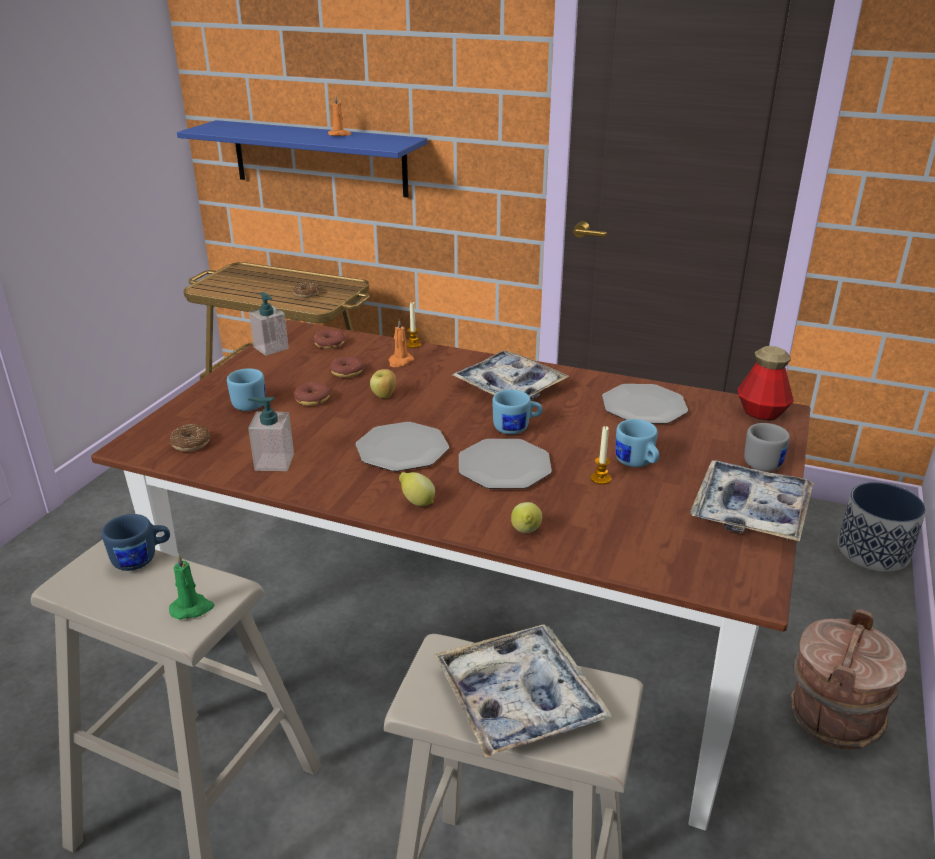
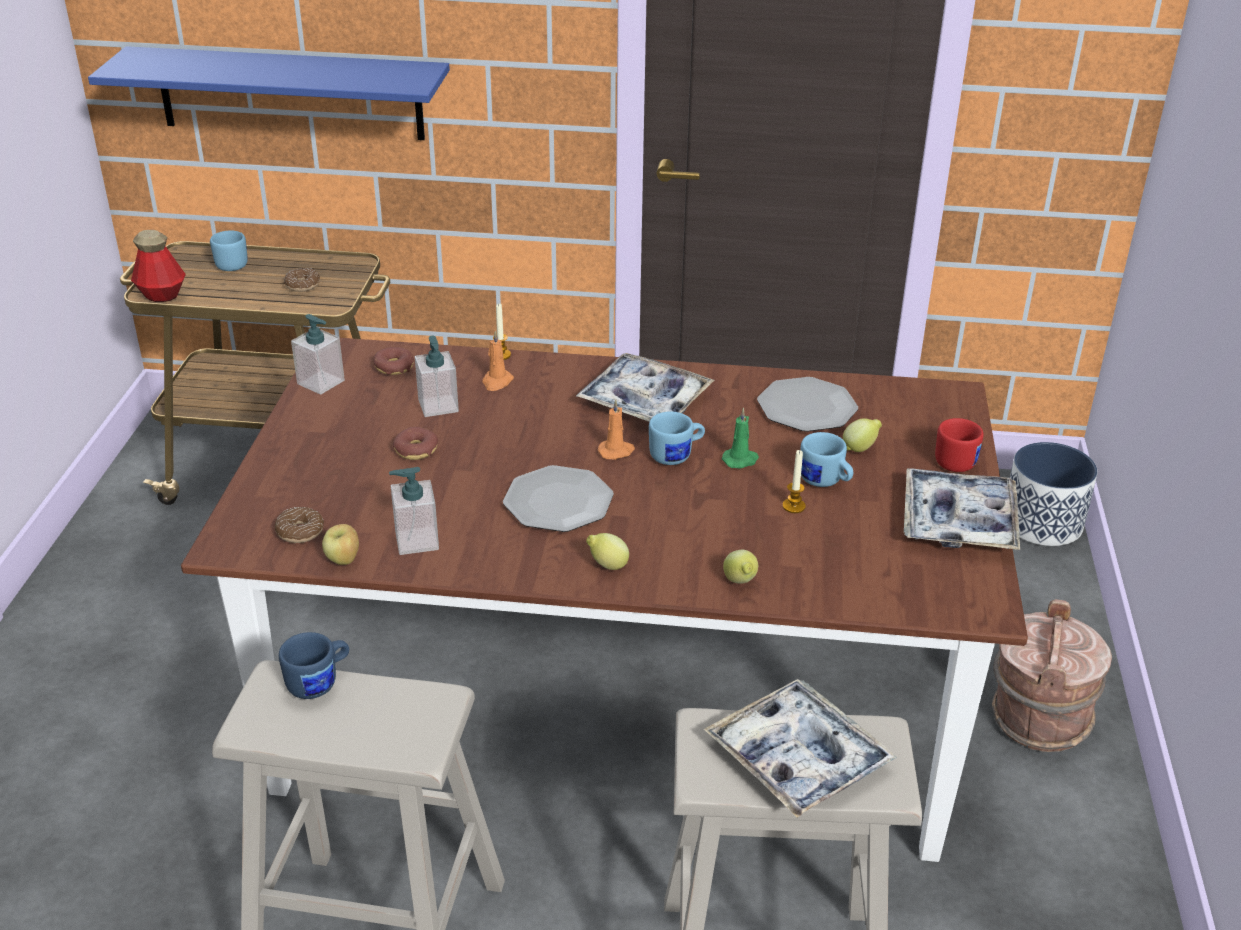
camera: 15 degrees left, 5 degrees up
green candle [169,554,215,620] -> green candle moved to [722,407,759,469]
blue mug [227,368,266,411] -> blue mug moved to [210,231,247,271]
orange candle [328,96,351,136] -> orange candle moved to [597,399,635,460]
donut [329,356,364,378] -> soap dispenser [415,336,459,417]
apple [370,369,396,398] -> apple moved to [322,524,359,565]
plate [459,439,552,489] -> none
bottle [738,346,794,420] -> bottle moved to [131,230,186,302]
grey mug [744,423,790,471] -> red mug [935,418,984,472]
none -> lemon [843,419,882,452]

